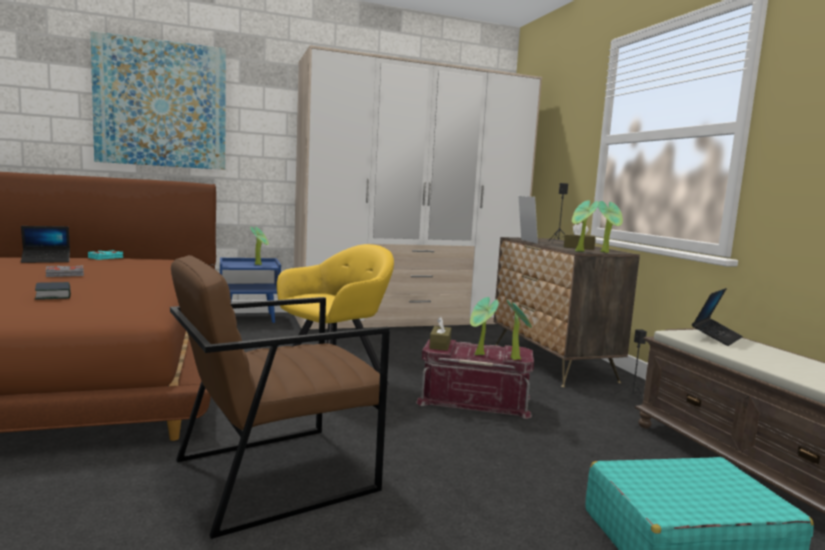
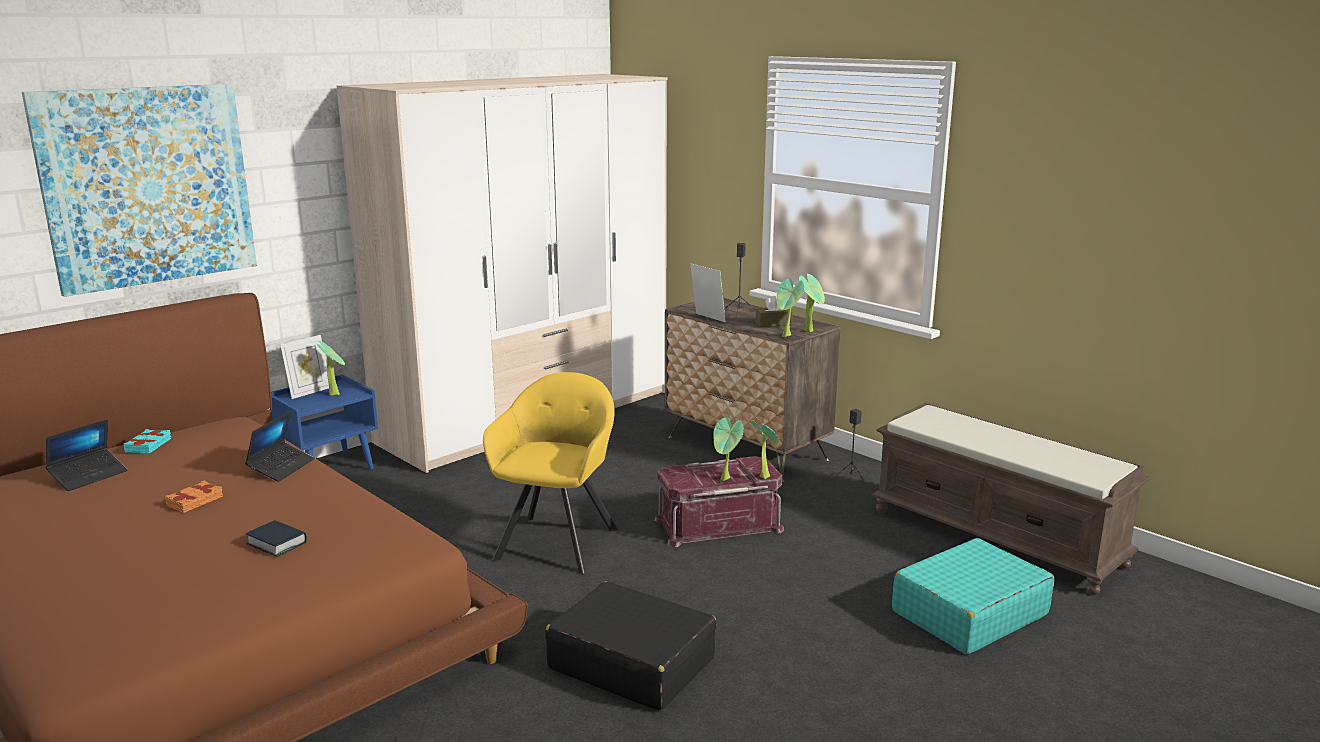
camera: 25 degrees left, 10 degrees up
grey book [46,266,84,277] -> orange book [165,480,223,513]
brown armchair [170,255,390,539] -> black suitcase [545,581,717,711]
brown tissue box [429,316,451,351] -> none
laptop [692,288,743,346] -> laptop moved to [245,411,314,482]
none -> picture frame [280,335,329,399]

